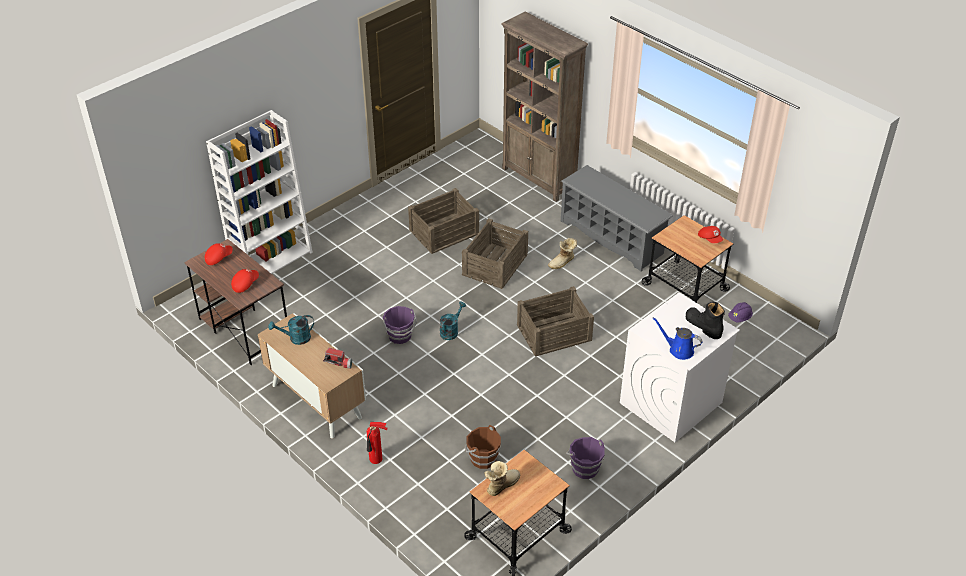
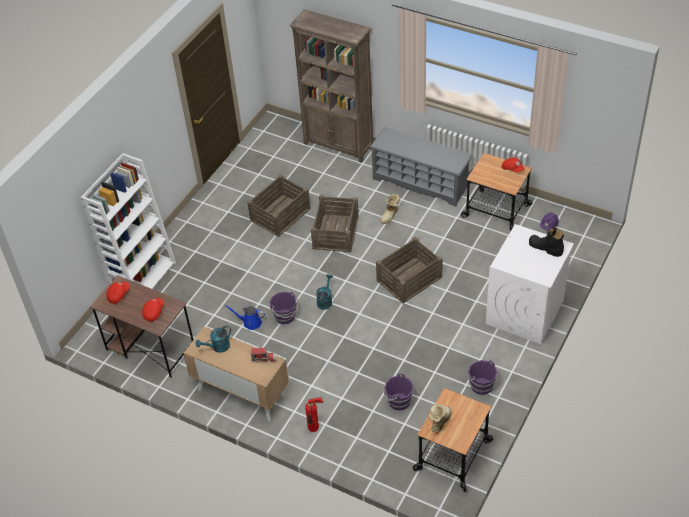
camera: 15 degrees left, 5 degrees up
brown bucket [465,425,501,469] -> purple bucket [384,374,414,411]
blue watering can [653,317,702,360] -> blue watering can moved to [225,305,265,330]

